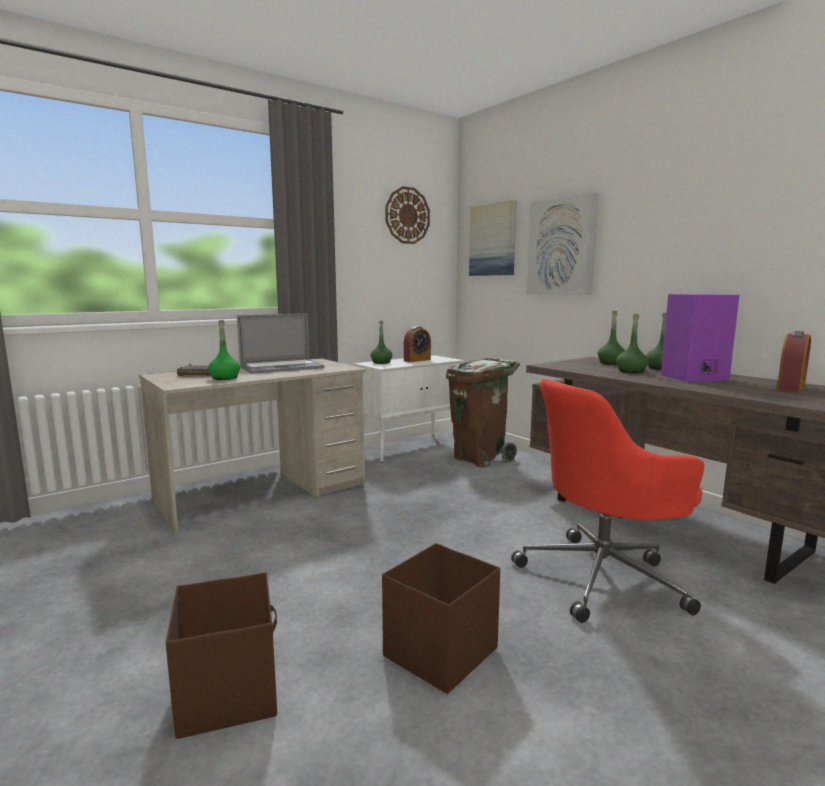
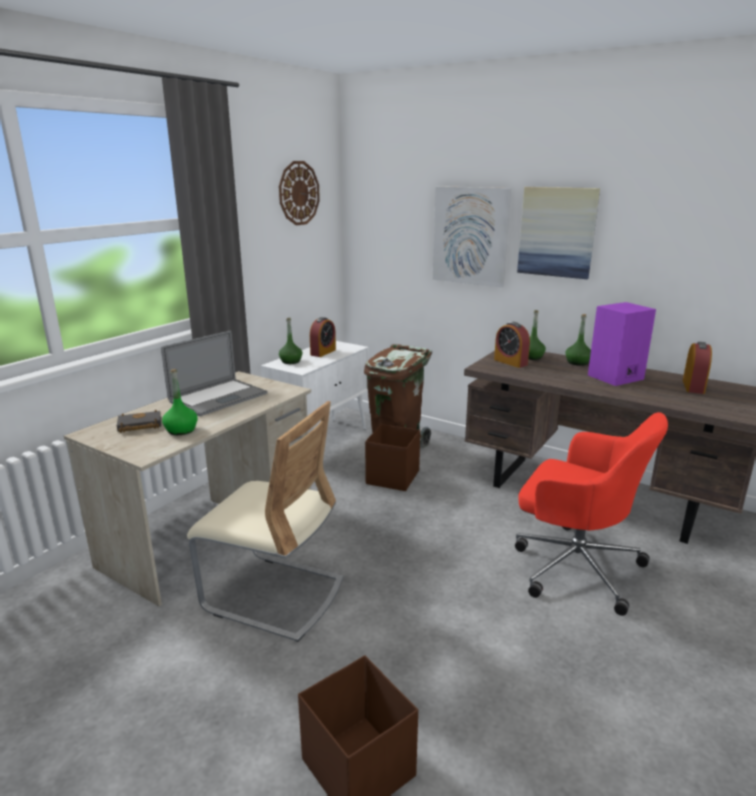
camera: 20 degrees left, 10 degrees up
brown storage box [382,543,500,694] -> brown storage box moved to [365,424,420,491]
picture [469,200,517,276] -> picture moved to [517,187,600,279]
red office chair [511,379,704,623] -> red office chair turned 105 degrees counterclockwise [515,412,668,616]
green bottle [616,314,649,373] -> none
none -> beige chair [187,401,343,642]
none -> alarm clock [494,322,530,368]

